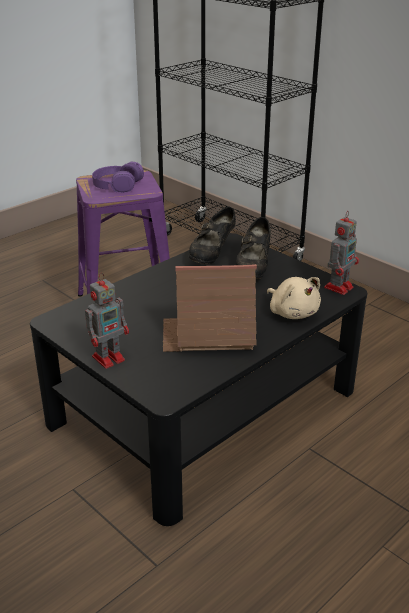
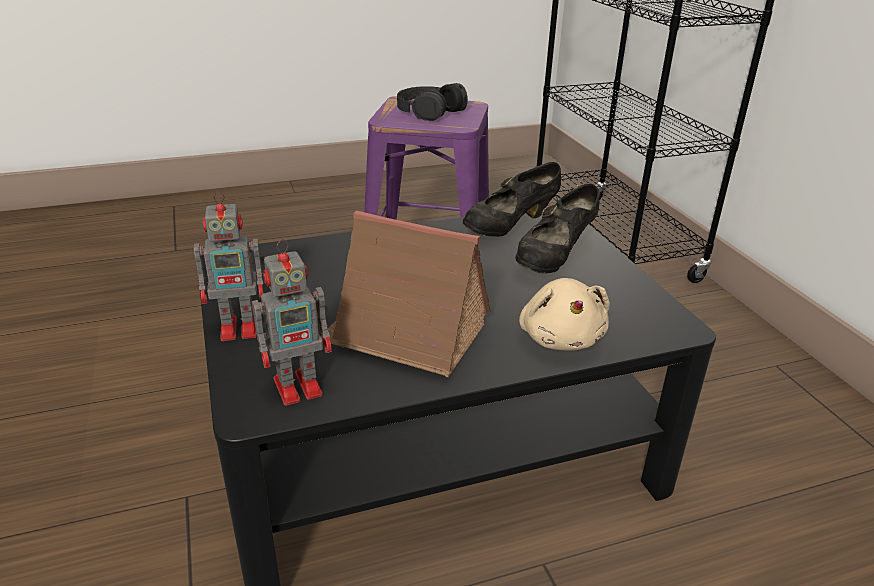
camera: 25 degrees right, 0 degrees up
purple headphones [92,162,144,193] -> black headphones [397,83,468,121]
toy robot [324,211,359,295] -> toy robot moved to [252,239,332,406]

